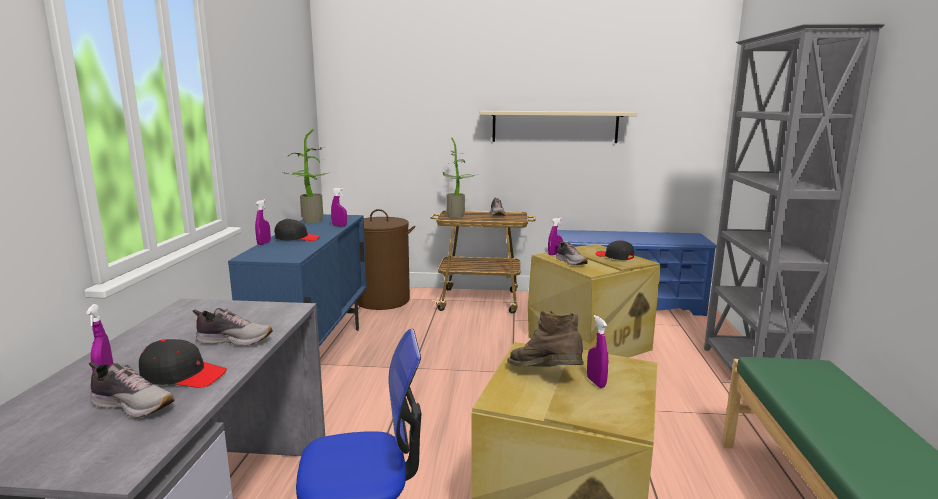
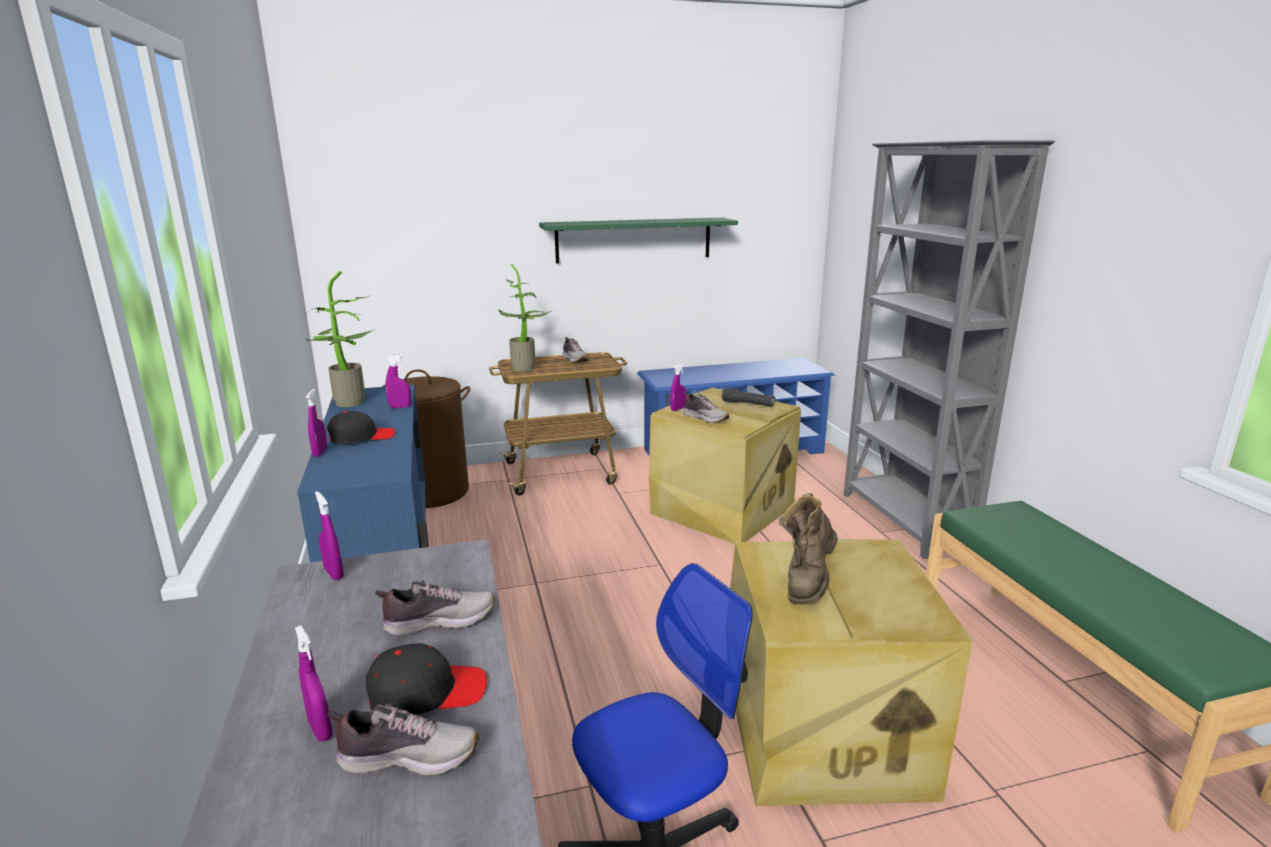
camera: 20 degrees left, 5 degrees up
beige shelf [480,111,637,143] -> green shelf [539,218,738,263]
brown boot [507,310,584,367] -> brown boot turned 90 degrees counterclockwise [779,493,838,605]
purple spray bottle [587,315,608,388] -> purple spray bottle moved to [315,491,344,580]
black cap [595,240,634,260] -> black flashlight [722,387,775,407]

